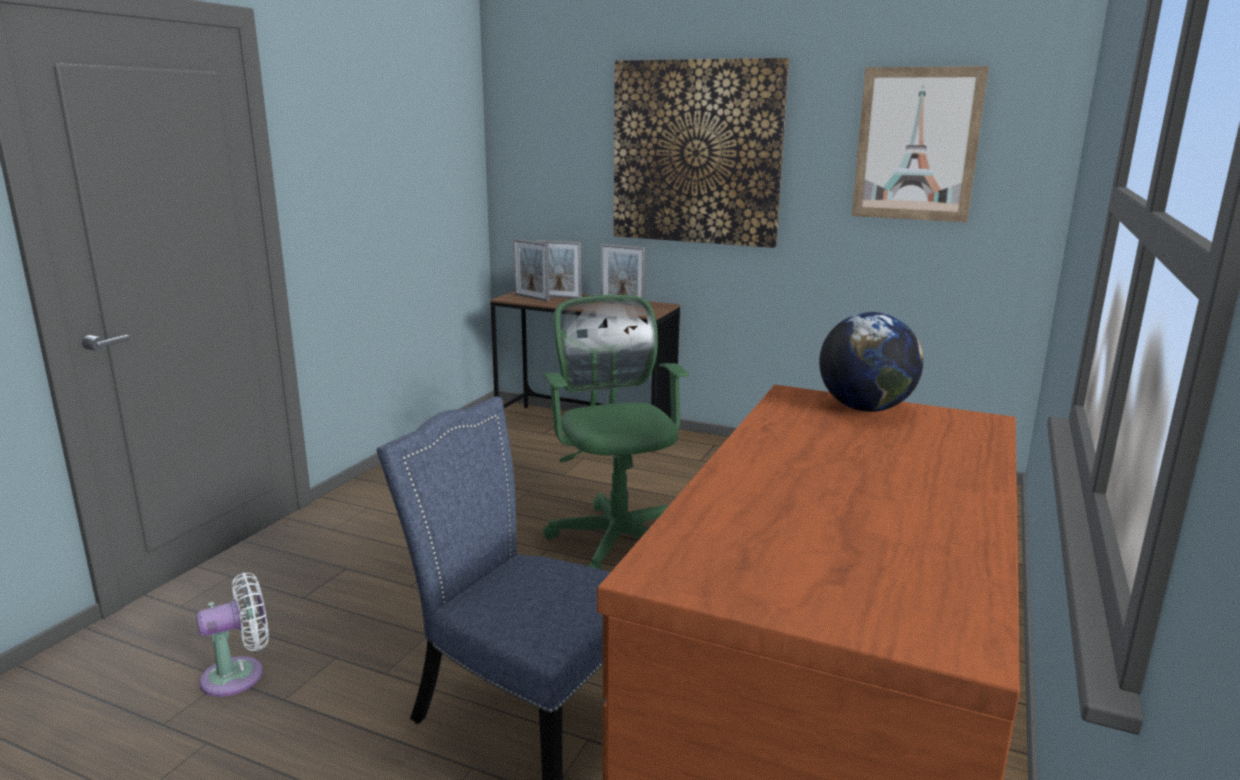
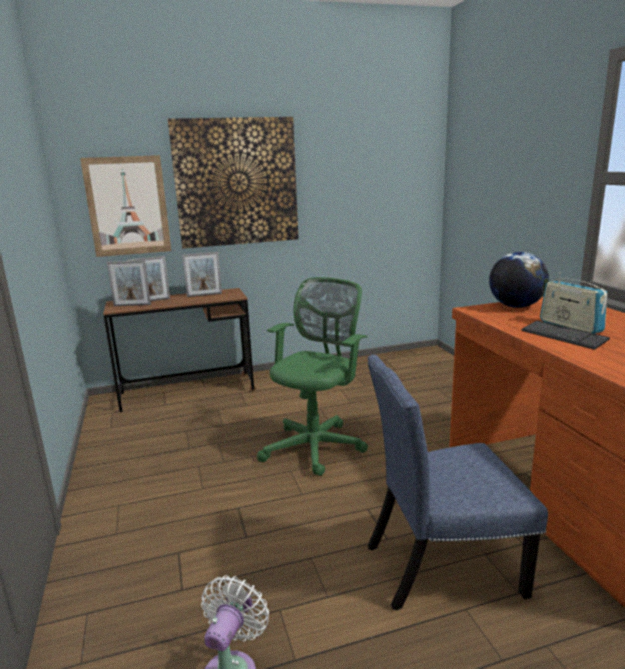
camera: 40 degrees left, 0 degrees up
green office chair [542,295,689,570] -> green office chair turned 90 degrees clockwise [257,277,368,476]
picture [852,66,989,222] -> picture moved to [80,155,171,257]
none -> keyboard [521,320,610,350]
none -> radio [540,272,607,334]

